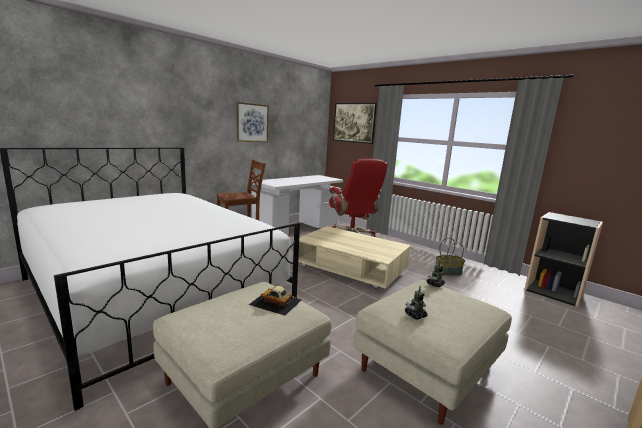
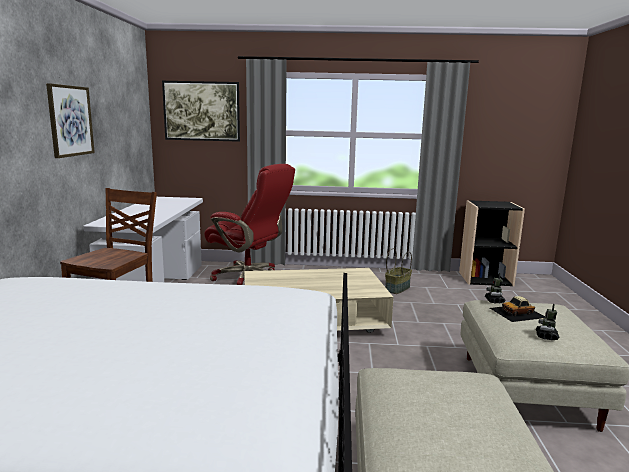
camera: 40 degrees left, 0 degrees up
toy car [249,286,301,316] -> toy car moved to [490,296,546,322]

